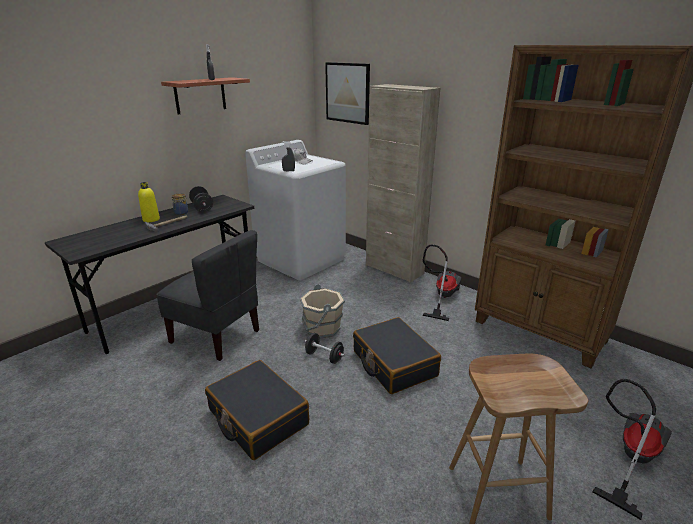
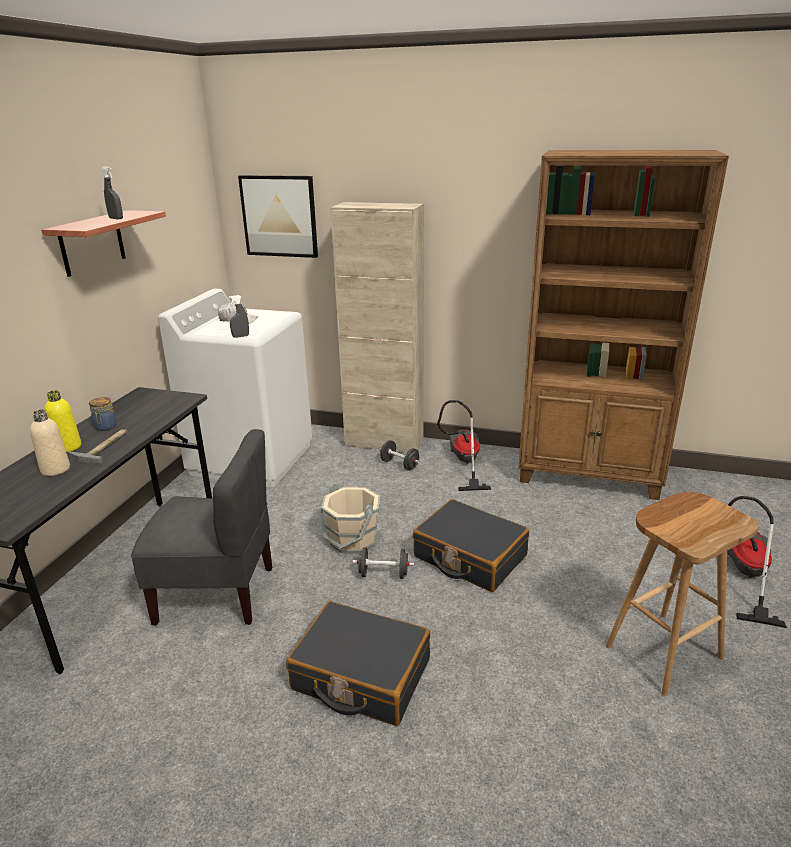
camera: 25 degrees left, 0 degrees up
black dumbbell [189,186,213,212] -> black dumbbell moved to [380,440,420,471]
none -> beige bottle [30,410,70,476]

